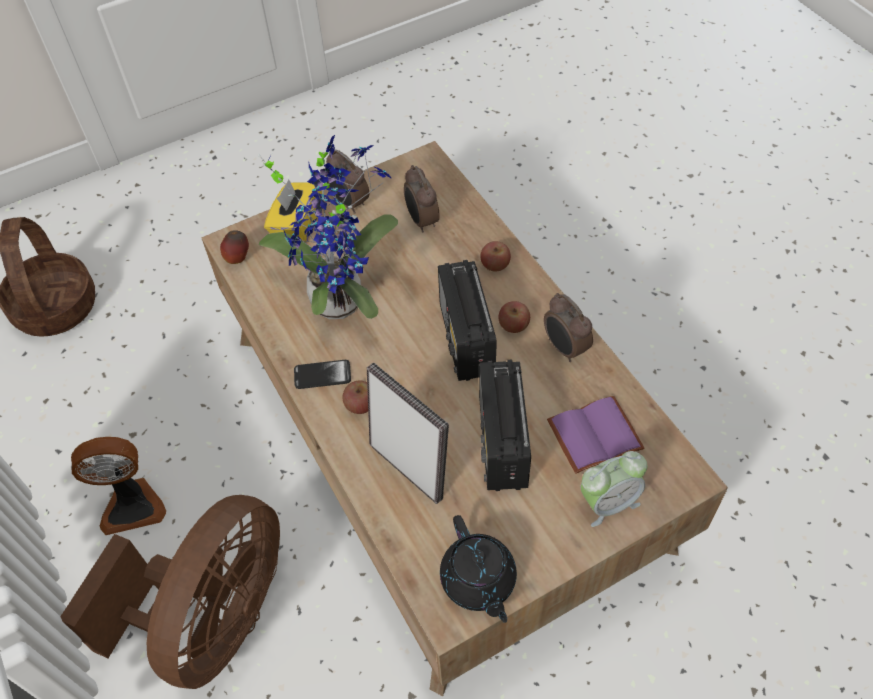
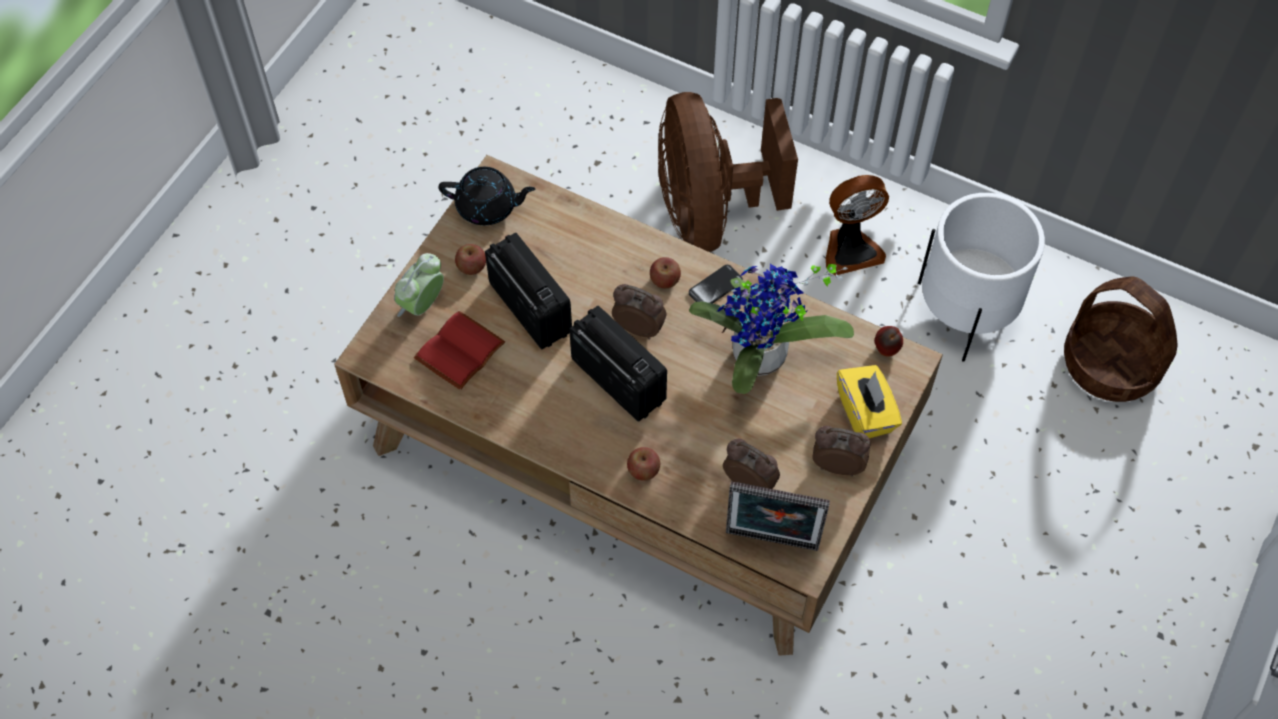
camera: 145 degrees right, 5 degrees up
fan [71,437,166,535] -> fan turned 150 degrees counterclockwise [826,175,889,276]
picture frame [367,363,449,504] -> picture frame moved to [726,482,830,551]
black teapot [440,515,517,623] -> black teapot turned 150 degrees clockwise [439,167,535,225]
apple [498,301,530,333] -> apple moved to [455,244,486,275]
alarm clock [544,293,593,362] -> alarm clock moved to [612,284,666,340]
purple book [547,396,644,474] -> red book [414,311,505,390]
none -> white planter [918,193,1045,362]

